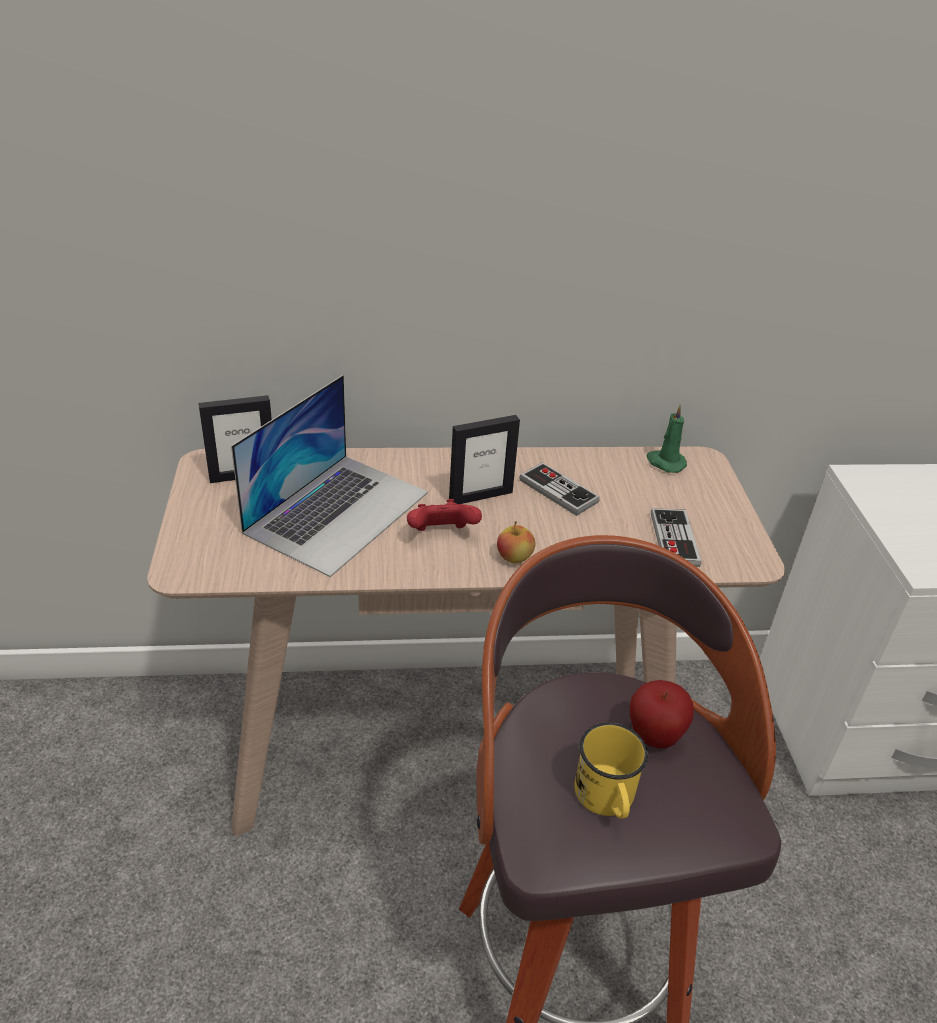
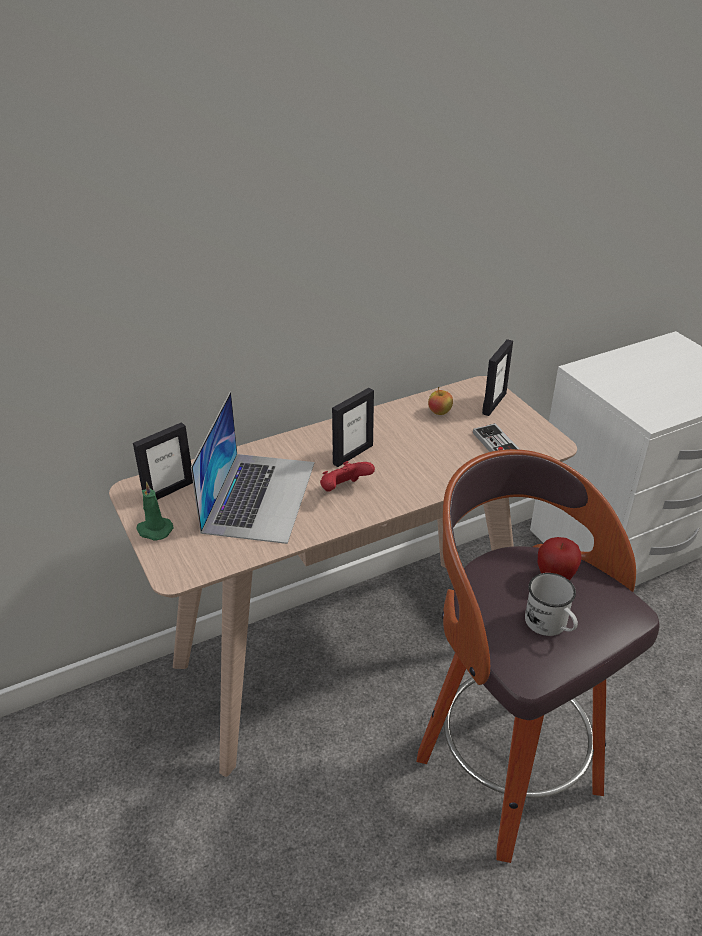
camera: 20 degrees left, 0 degrees up
apple [497,521,535,564] -> apple moved to [428,387,453,415]
game controller [519,462,600,516] -> none
yellow mug [574,723,648,819] -> white mug [525,573,578,636]
green candle [647,405,687,473] -> green candle moved to [136,482,173,541]
none -> picture frame [482,339,513,416]

